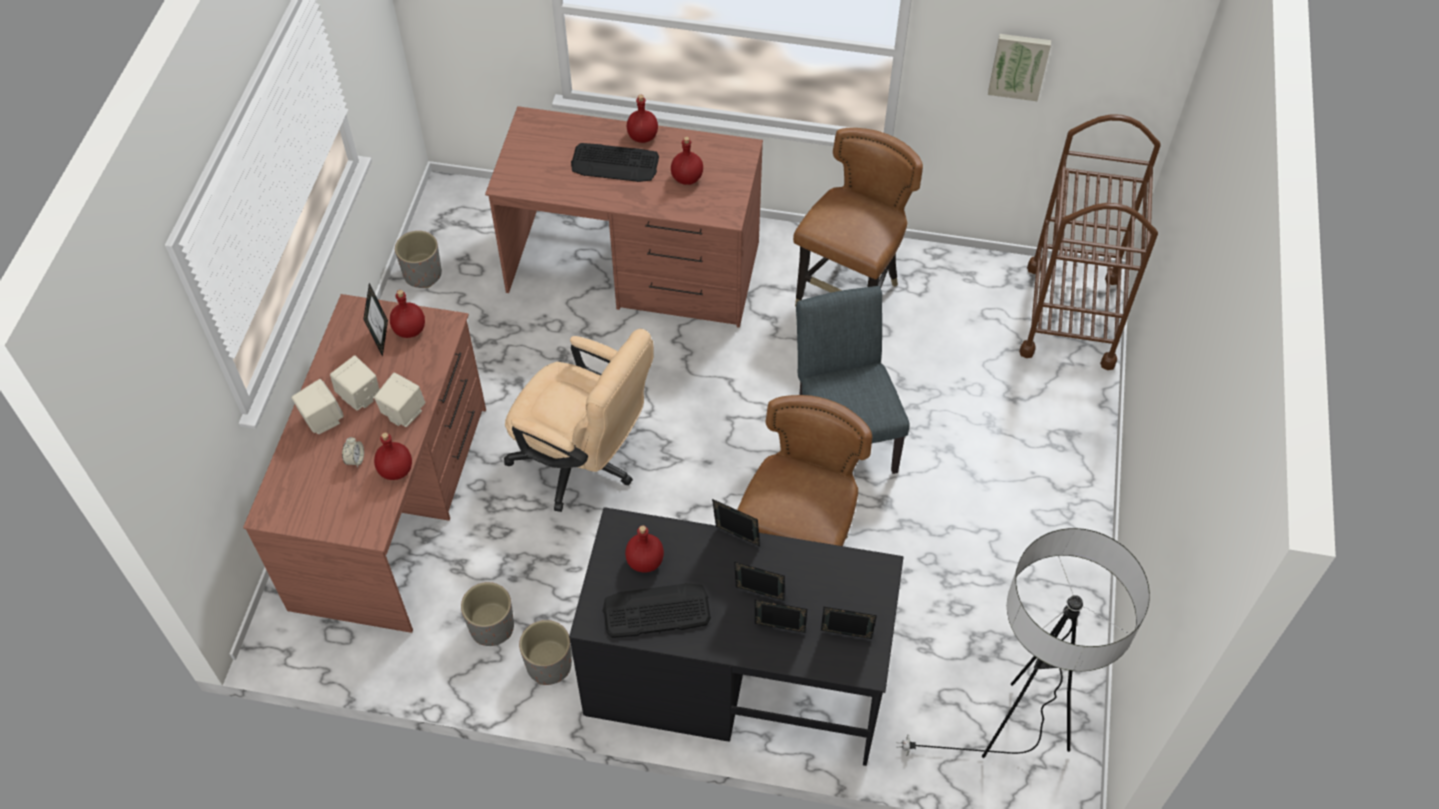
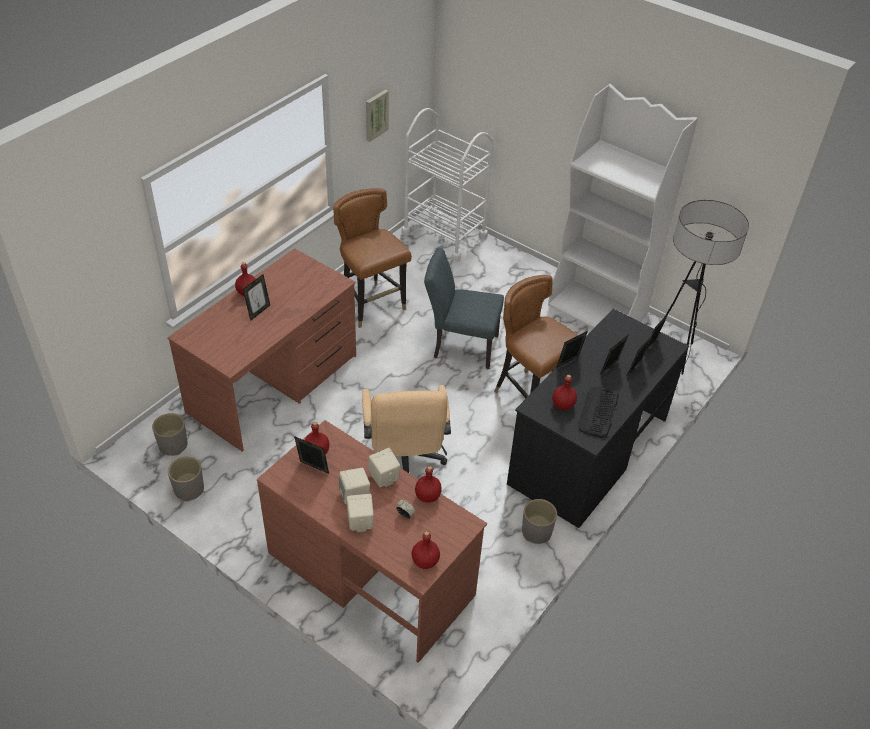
camera: 65 degrees left, 10 degrees down
grey planter [461,582,514,646] -> grey planter moved to [152,413,188,456]
beige office chair [504,329,654,512] -> beige office chair turned 120 degrees clockwise [362,385,451,473]
keyboard [571,143,659,182] -> picture frame [243,274,270,321]
red bottle [671,137,703,185] -> red bottle moved to [411,531,440,569]
brown cart [1019,114,1161,370] -> white cart [401,108,493,262]
none -> white bookcase [548,84,698,328]

